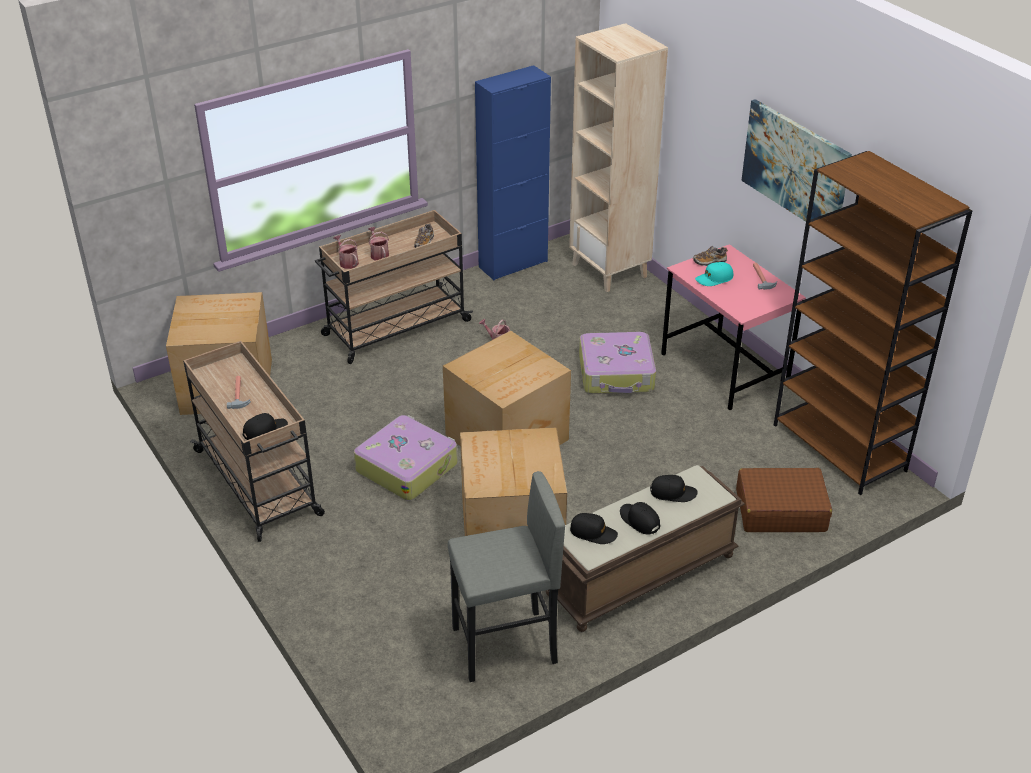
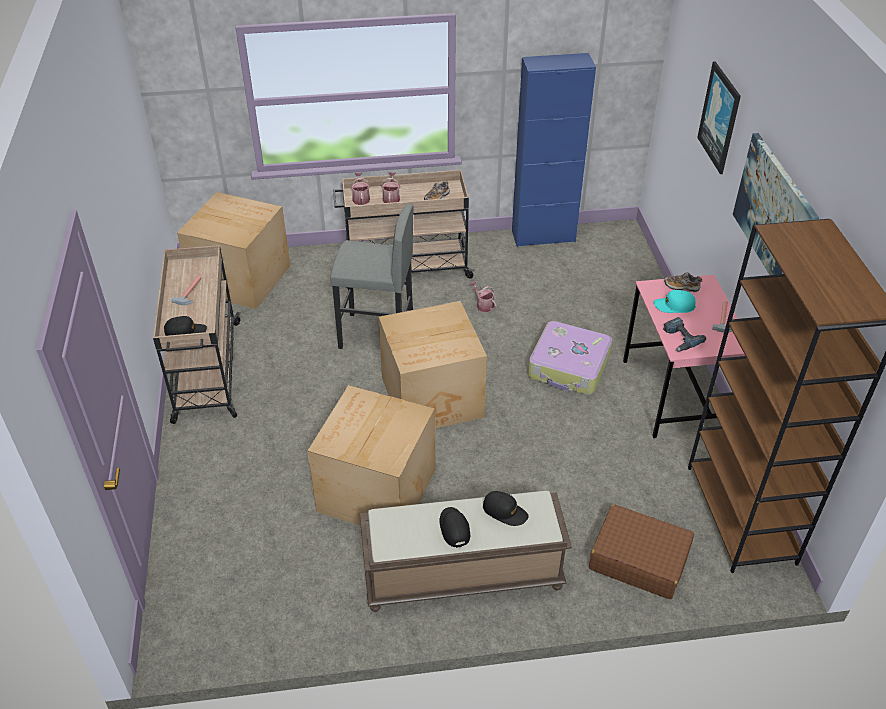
camera: 25 degrees right, 5 degrees up
suitcase [354,415,457,500] -> none
grey stool [448,471,565,682] -> grey stool moved to [330,204,414,349]
beige bookcase [569,23,668,292] -> none
black cap [570,513,618,544] -> none
none -> power drill [663,317,706,351]
none -> picture [697,61,741,174]

